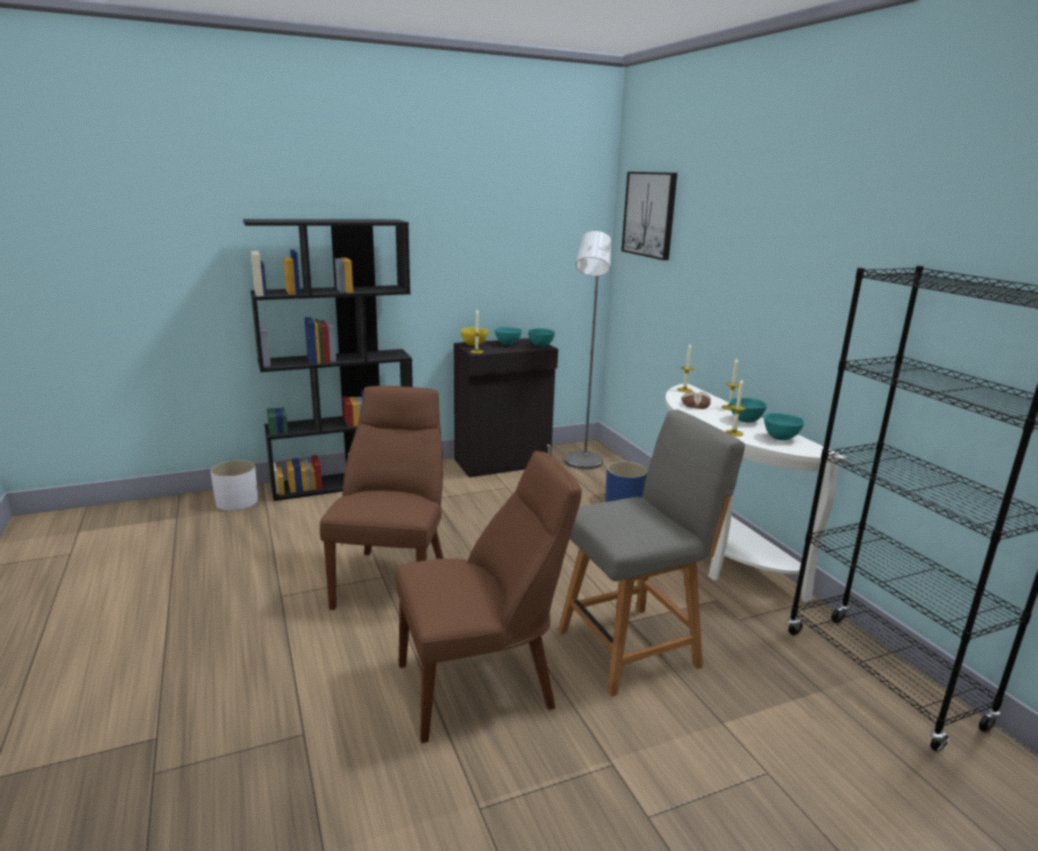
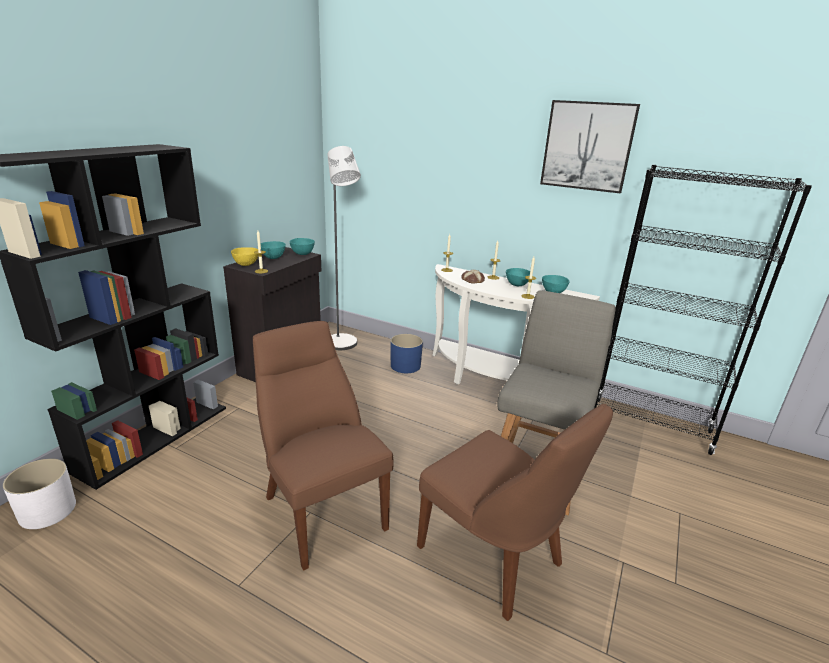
camera: 40 degrees left, 5 degrees up
brown chair [396,451,582,743] -> brown chair turned 105 degrees clockwise [417,404,613,621]
picture [621,172,677,260] -> picture moved to [540,100,640,194]

